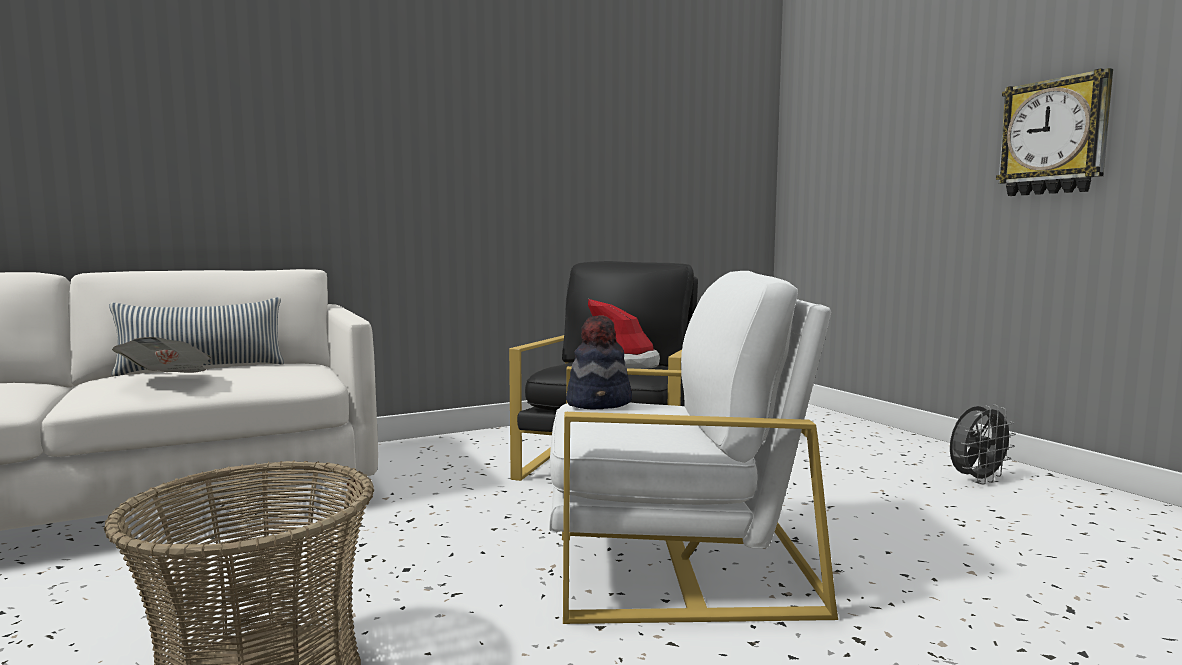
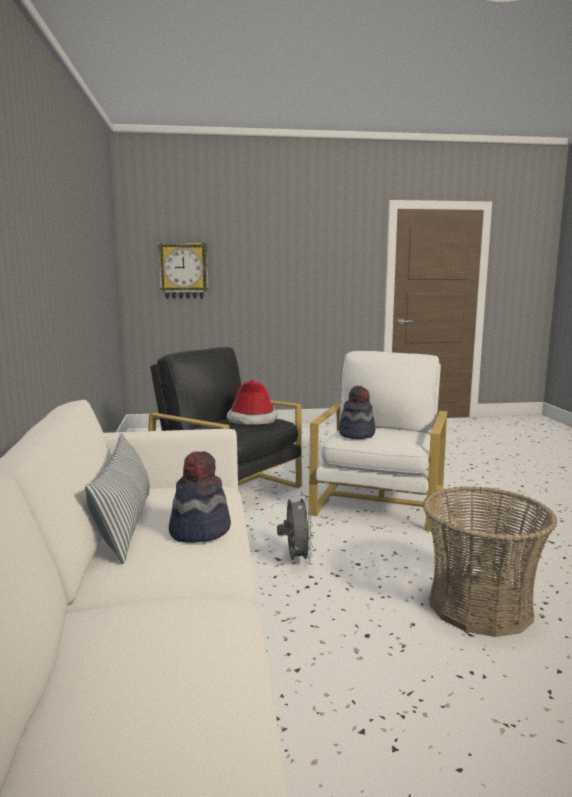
camera: 70 degrees left, 5 degrees up
newspaper [112,337,212,373] -> hat [169,451,231,543]
grey fan [950,404,1016,485] -> grey fan moved to [277,494,314,564]
wall clock [996,68,1113,196] -> wall clock moved to [158,243,209,299]

